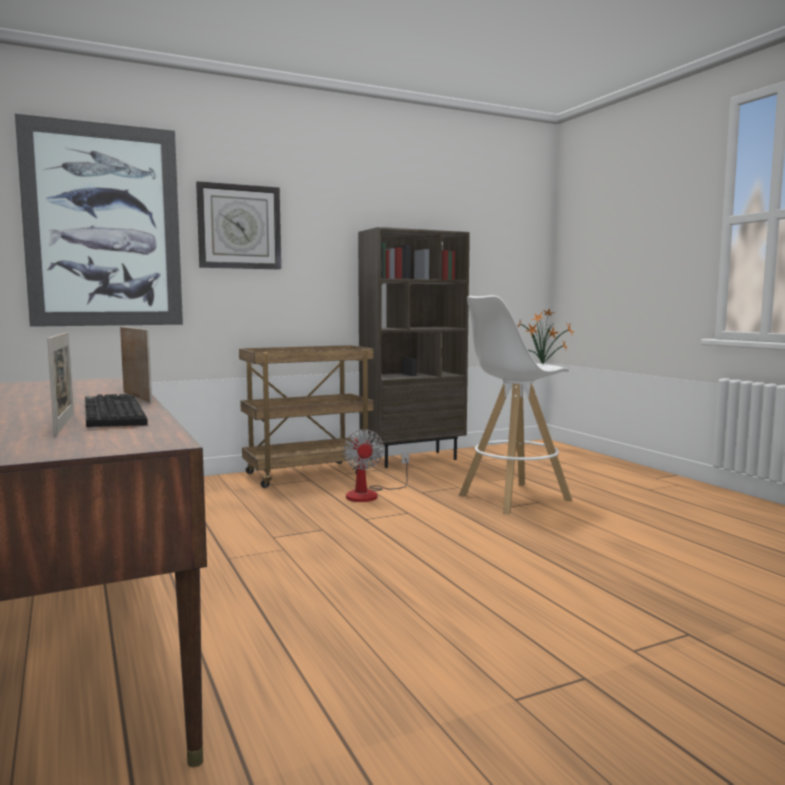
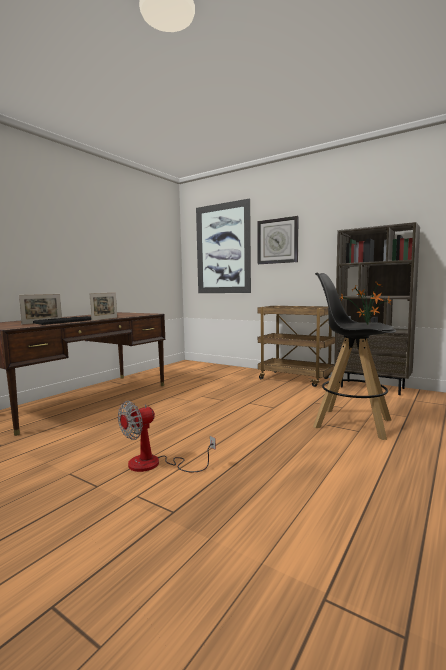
camera: 60 degrees right, 0 degrees up
fan [343,429,409,502] -> fan moved to [118,401,216,473]
white stool [459,295,572,514] -> black stool [313,273,396,440]

